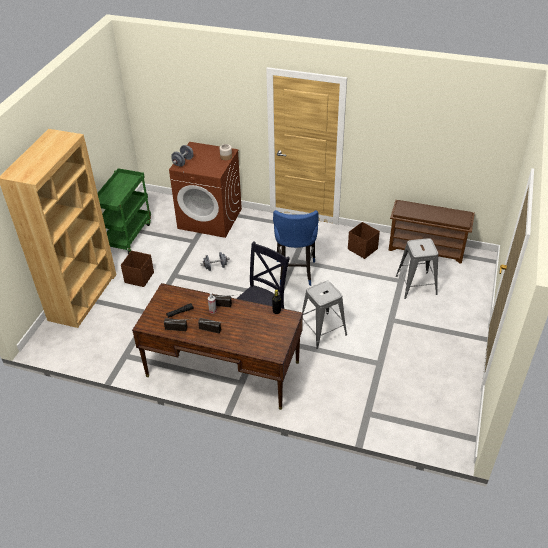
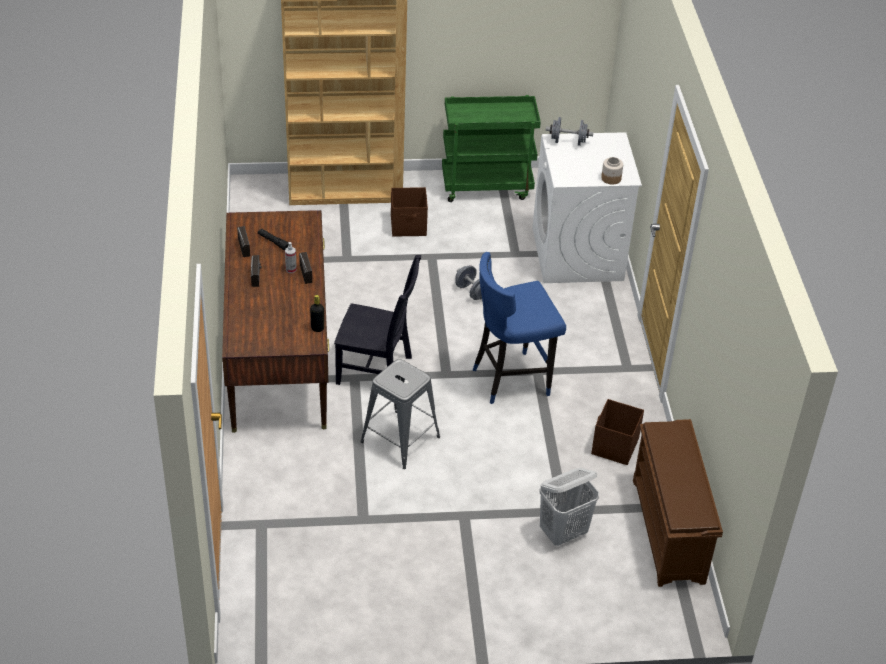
camera: 65 degrees right, 0 degrees up
brown washing machine [169,142,242,238] -> white washing machine [532,132,642,283]
grey stool [396,238,438,299] -> white laundry basket [539,468,599,546]

